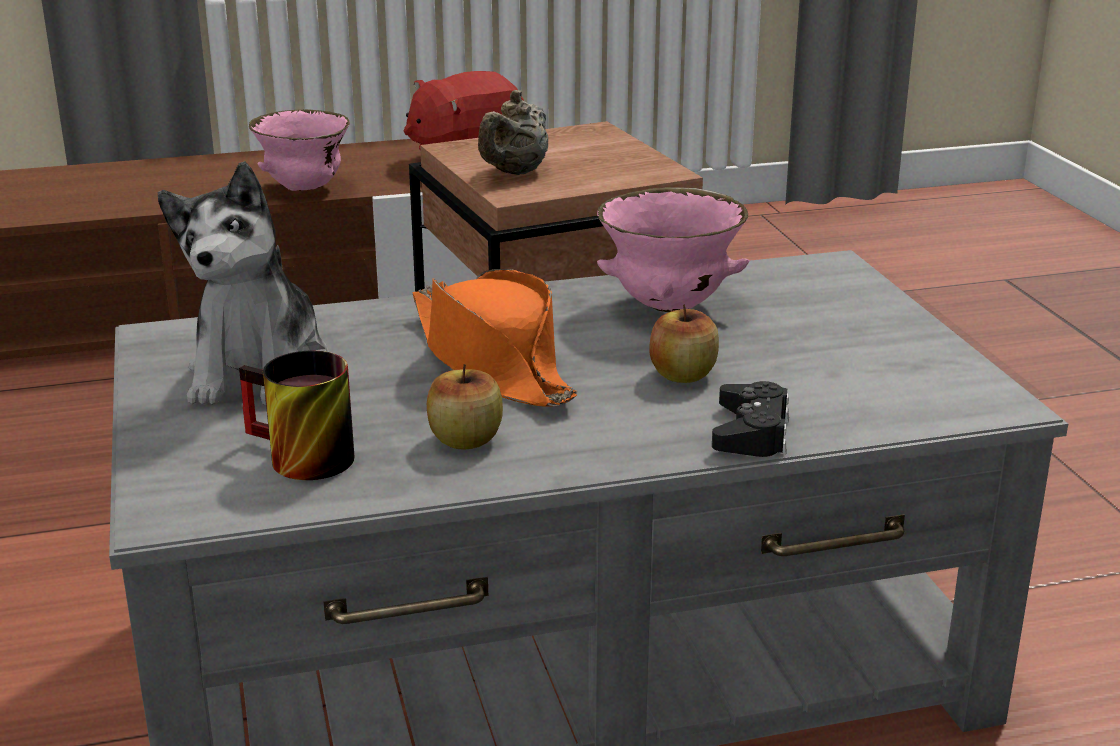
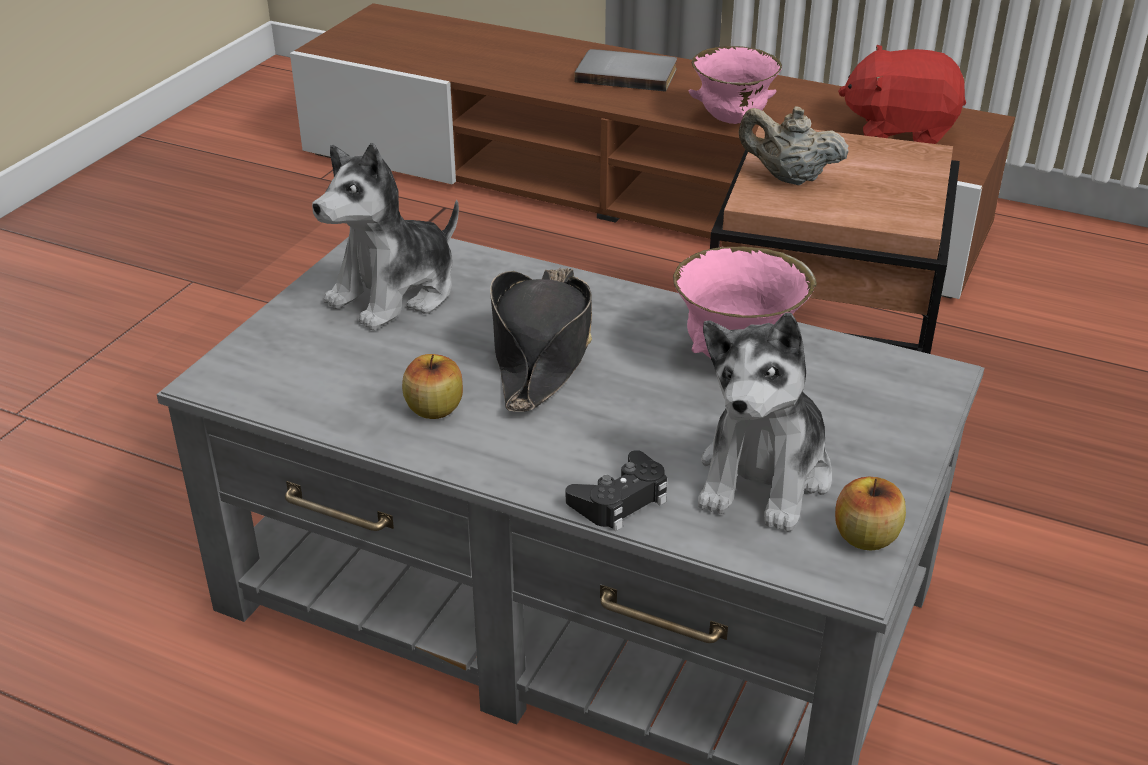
camera: 40 degrees right, 10 degrees up
mug [239,351,355,480] -> none
orange hat [412,269,577,407] -> black hat [490,268,592,412]
beige teapot [478,90,548,175] -> beige teapot turned 45 degrees clockwise [739,106,849,185]
apple [649,304,719,383] -> apple moved to [835,477,906,551]
none -> grey book [574,49,677,92]
none -> plush toy [698,313,832,532]

